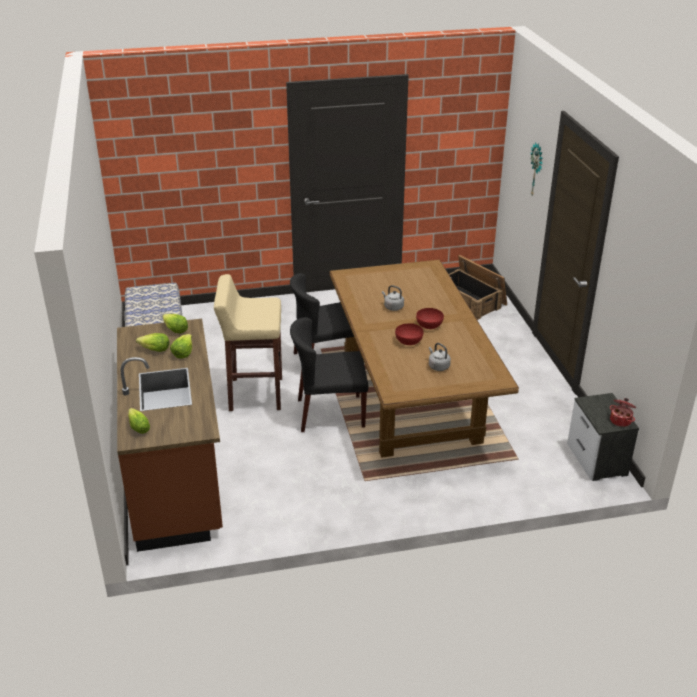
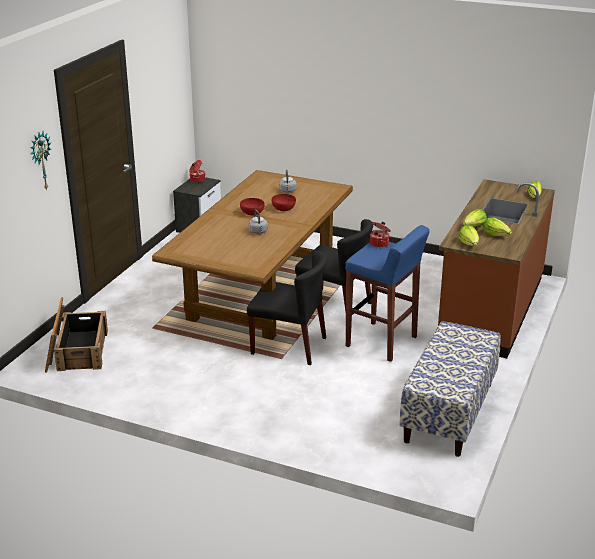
camera: 145 degrees left, 5 degrees down
beige stool [214,274,282,411] -> blue stool [345,225,430,362]
none -> cooking pot [370,222,391,248]

